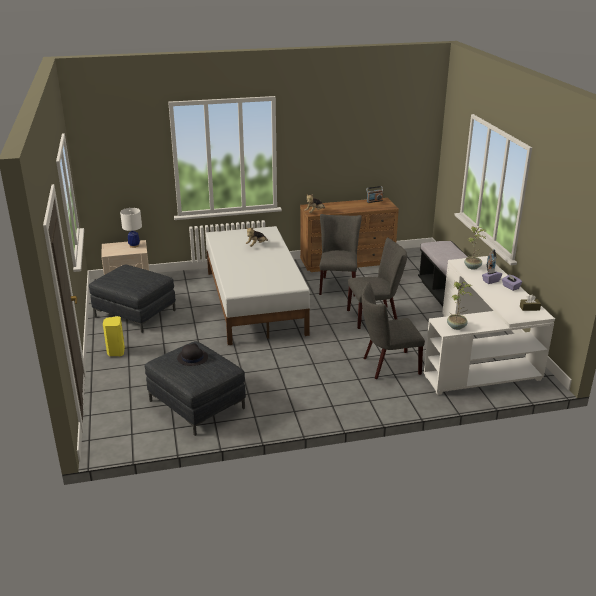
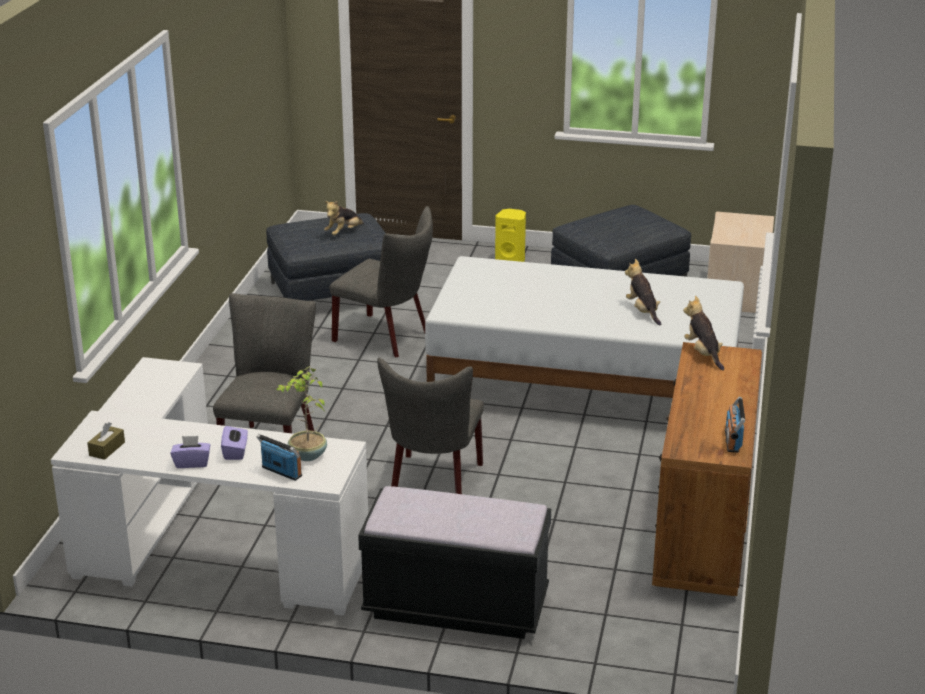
camera: 115 degrees right, 0 degrees up
white table lamp [120,208,142,248] -> none
black hat [177,343,208,366] -> plush toy [324,201,364,235]
grey chair [319,214,362,297] -> grey chair moved to [330,206,433,358]
potted plant [447,282,473,330] -> none

